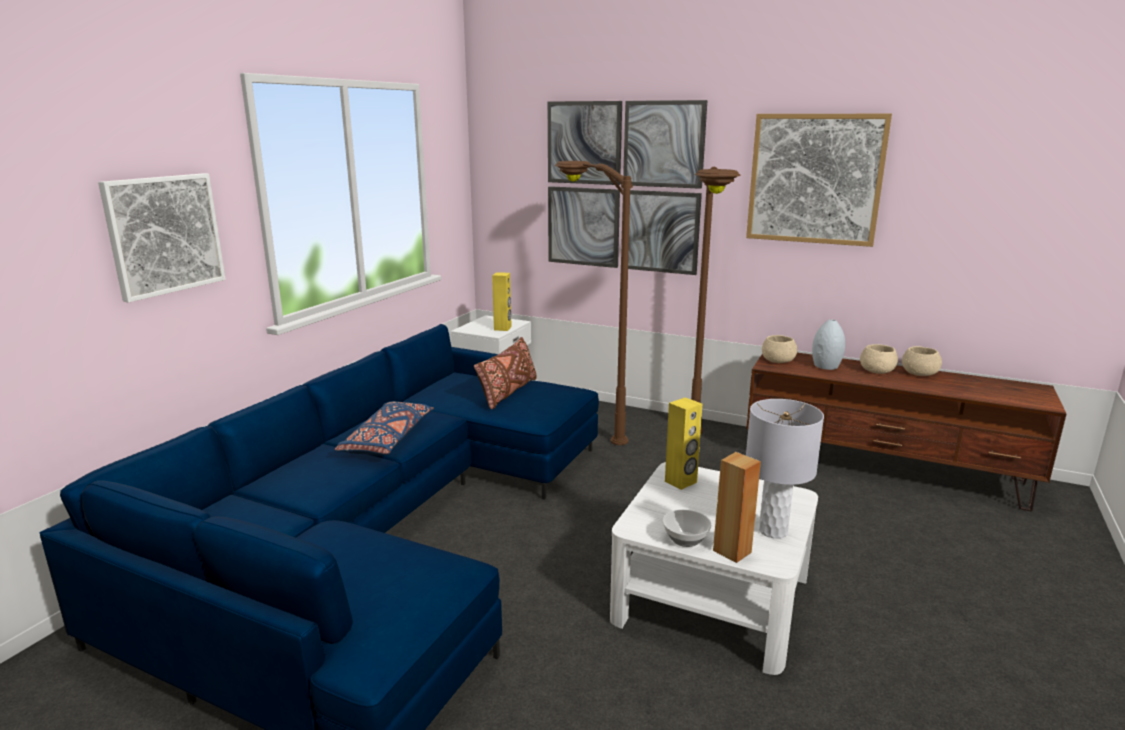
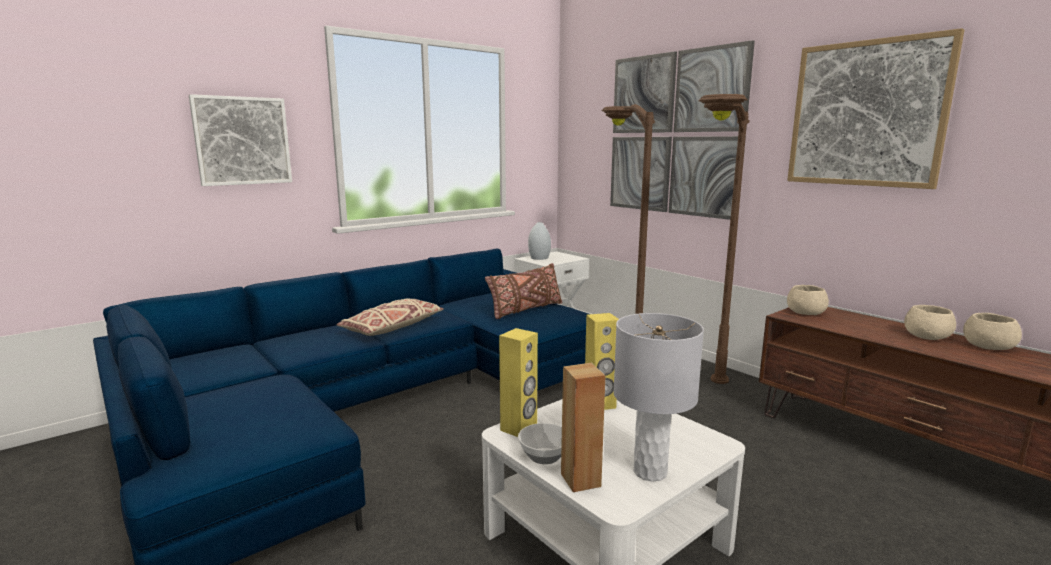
camera: 25 degrees right, 5 degrees down
blue pillow [335,401,434,456] -> beige pillow [337,299,443,336]
yellow speaker [492,272,512,331] -> yellow speaker moved to [499,328,538,437]
grey vase [812,319,846,370] -> grey vase moved to [528,222,551,260]

